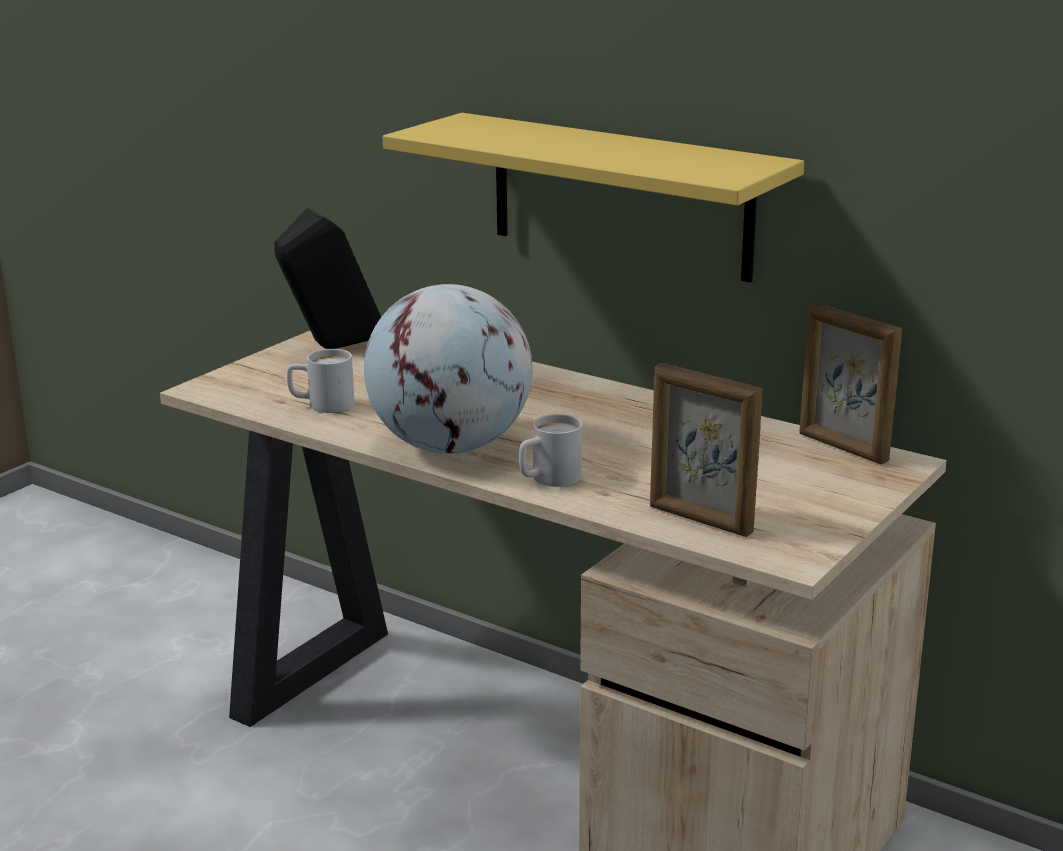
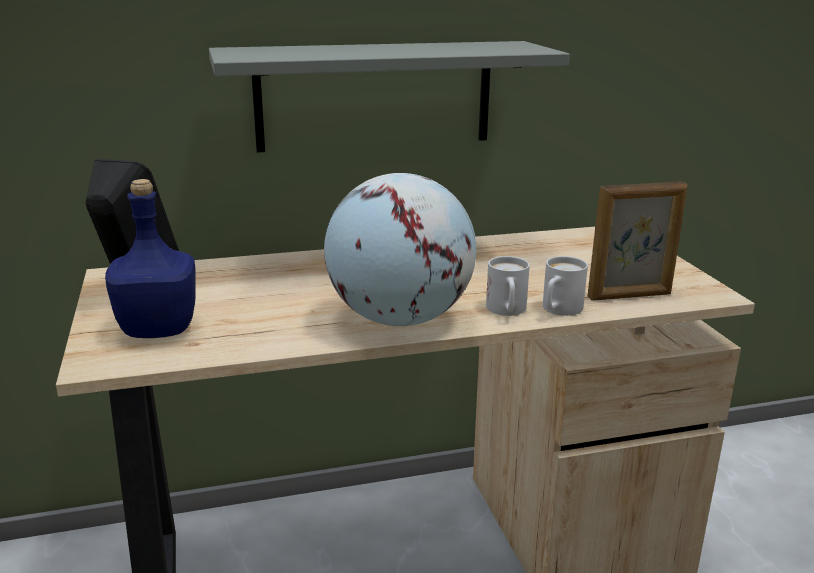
camera: 50 degrees left, 0 degrees up
white mug [287,349,354,413] -> white mug moved to [543,256,588,316]
yellow shelf [383,113,804,283] -> grey shelf [209,41,570,153]
picture frame [799,303,902,464] -> none
none -> blue bottle [105,179,196,338]

